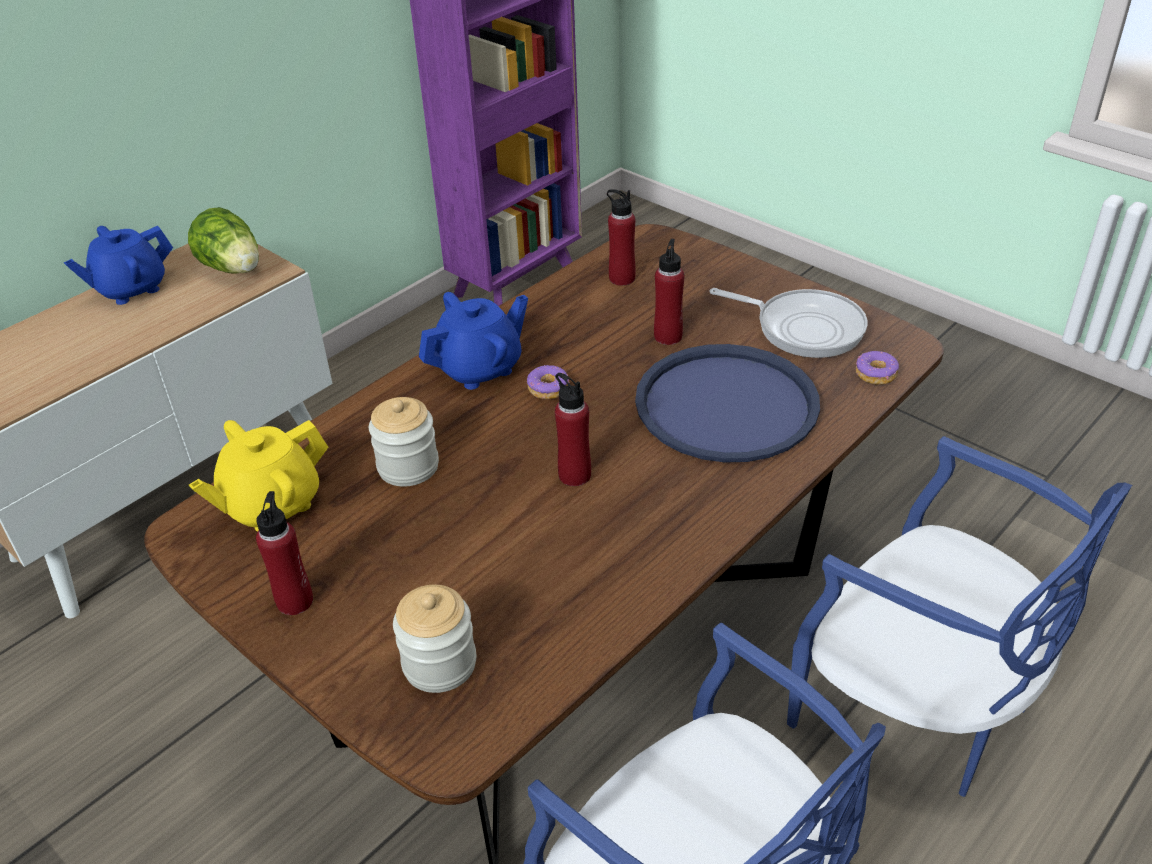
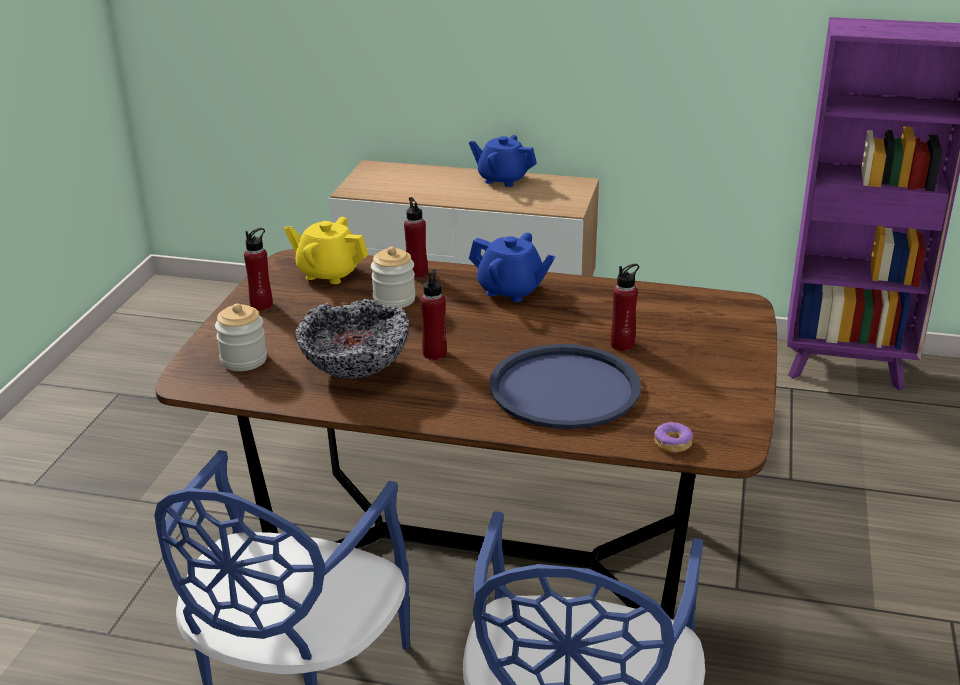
camera: 60 degrees right, 10 degrees down
lettuce [188,207,259,274] -> none
donut [527,365,569,399] -> none
red bottle [607,189,636,286] -> red bottle moved to [404,197,428,278]
frying pan [710,288,867,358] -> none
none -> bowl [295,299,409,379]

